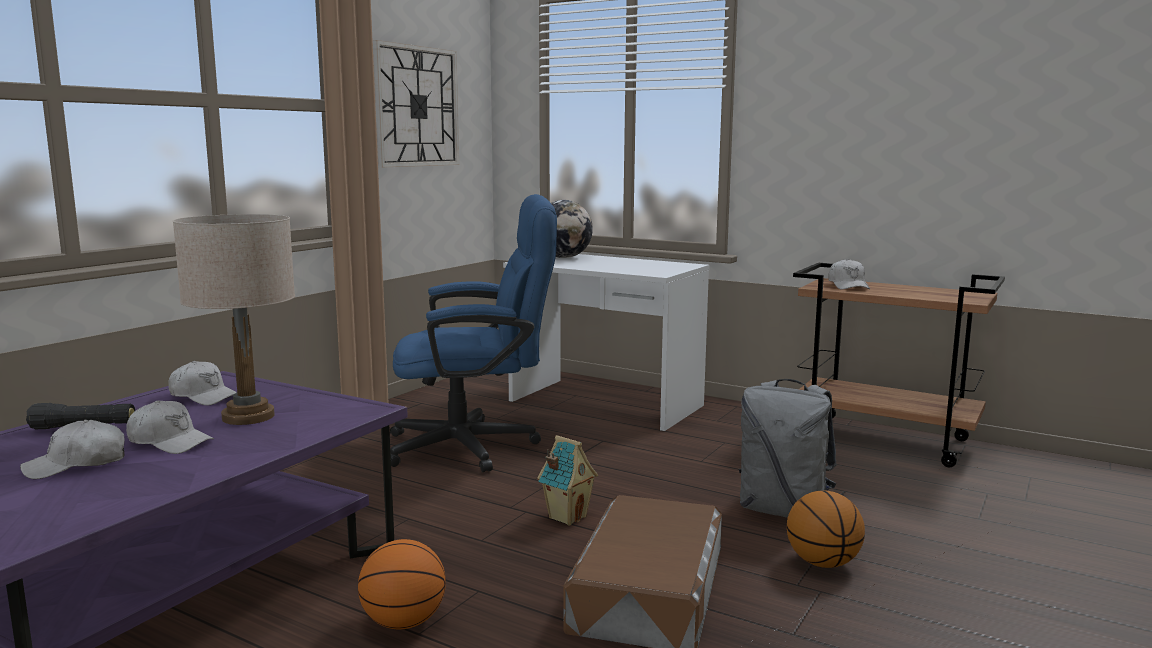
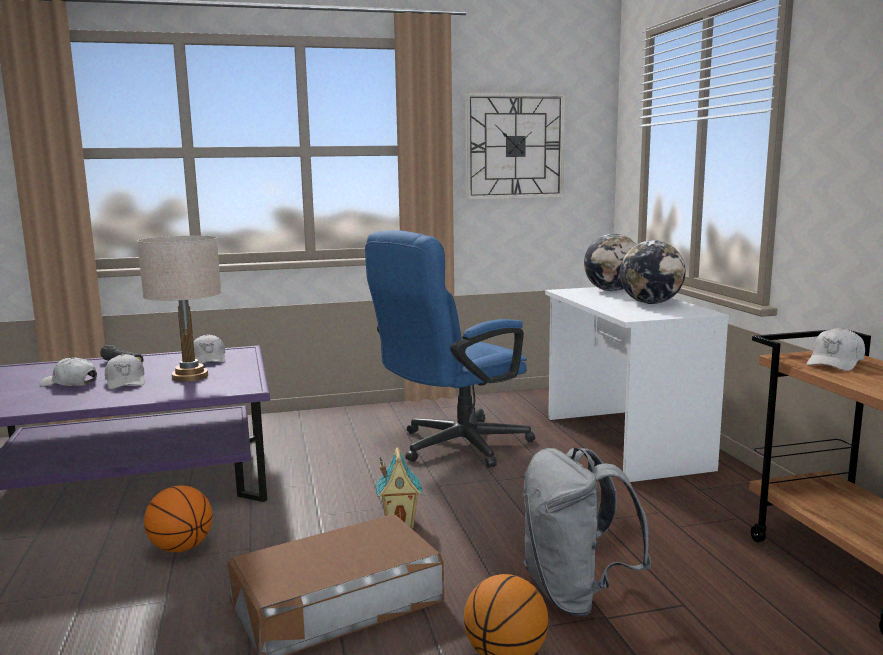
camera: 45 degrees right, 0 degrees up
blue office chair [390,194,557,472] -> blue office chair turned 105 degrees clockwise [365,230,535,468]
none -> globe [620,240,686,304]

